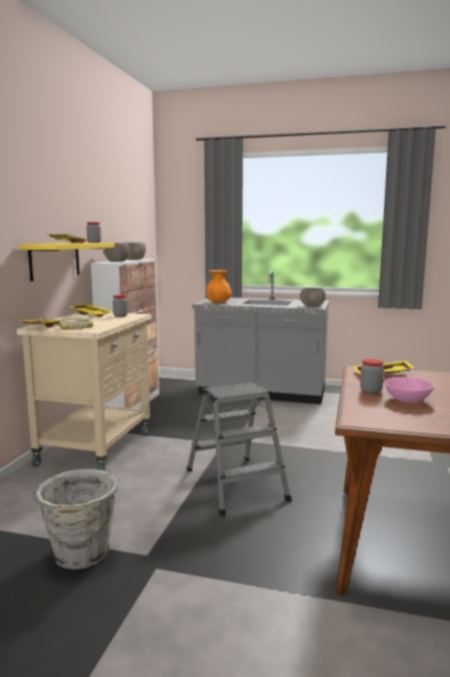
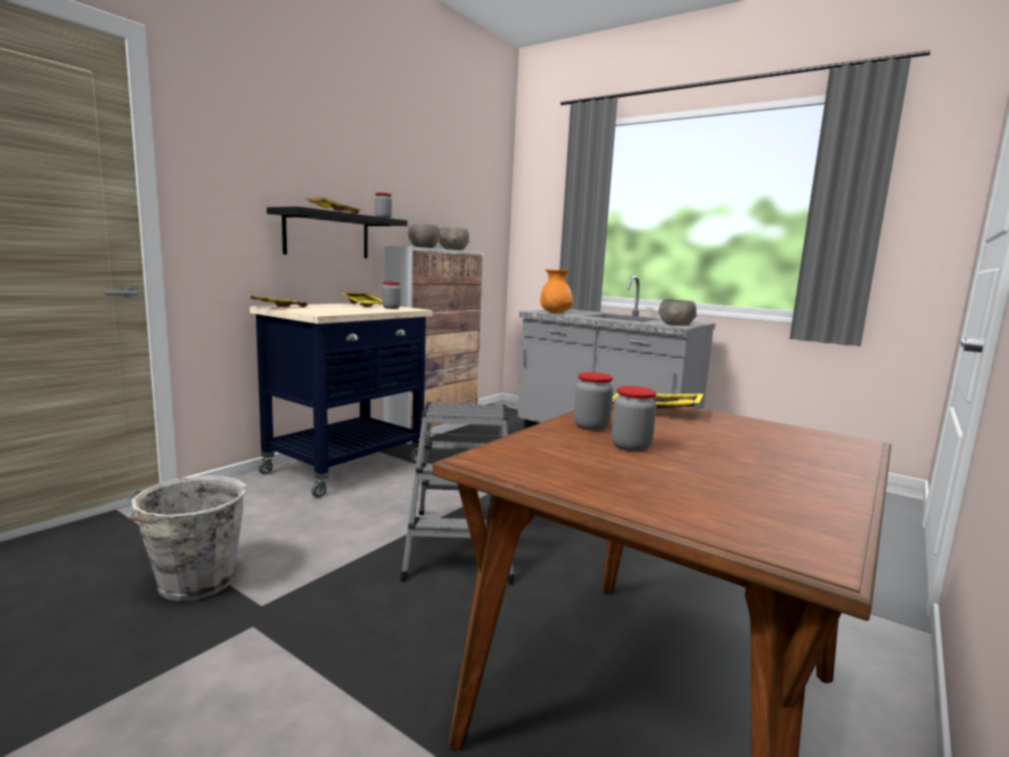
camera: 20 degrees right, 0 degrees up
beige cart [17,312,152,471] -> blue cart [250,303,432,498]
yellow shelf [19,243,115,281] -> black shelf [267,206,407,258]
bread [59,315,93,330] -> none
pink bowl [385,377,434,403] -> jar [611,386,657,452]

